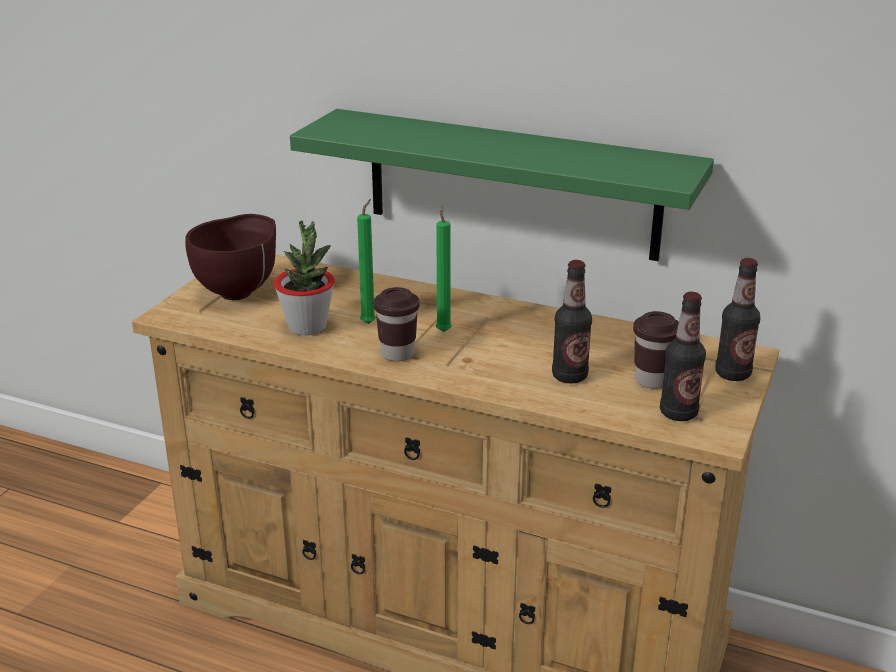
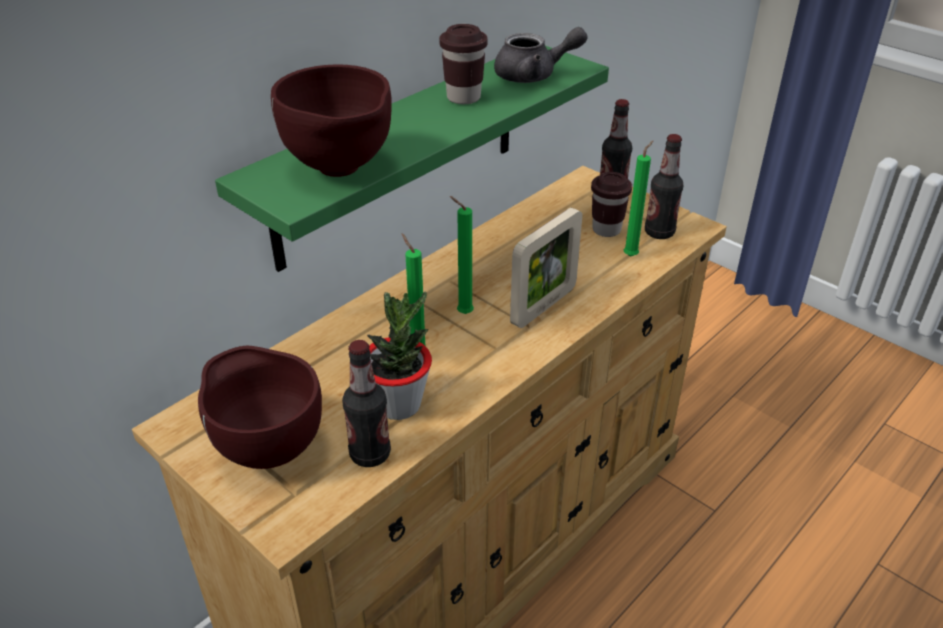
camera: 70 degrees left, 10 degrees up
brown cup [373,287,419,362] -> brown cup moved to [439,24,488,104]
bottle [552,260,592,384] -> bottle moved to [342,340,391,467]
none -> brown bowl [271,64,392,177]
none -> grey teapot [494,27,588,83]
none -> picture frame [510,208,582,328]
none -> green candle [624,141,653,257]

